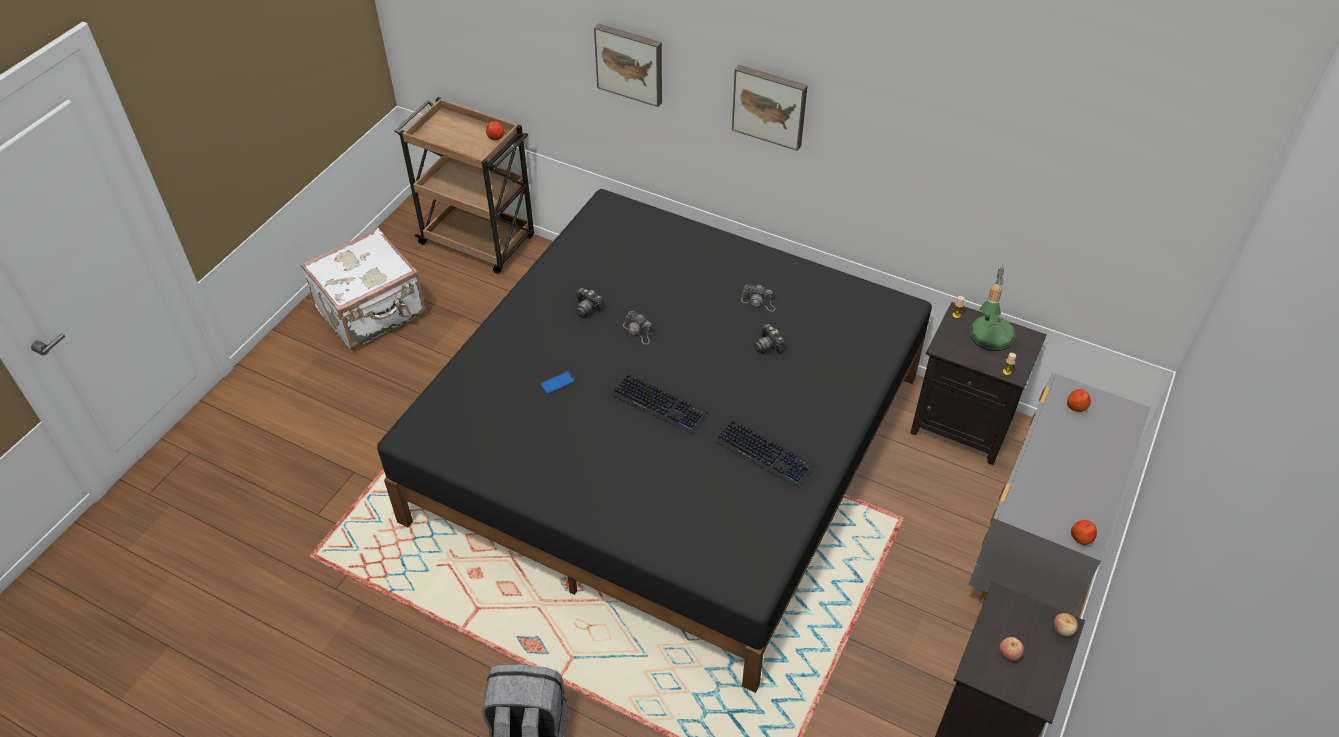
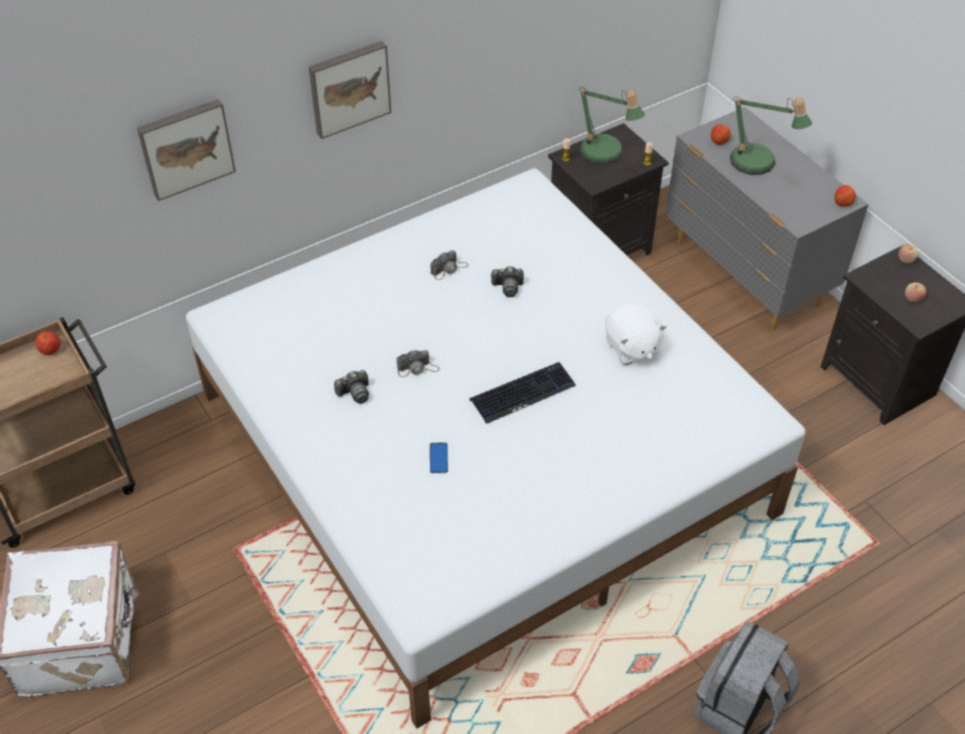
camera: 60 degrees left, 0 degrees up
black bed [377,189,932,693] -> white bed [186,168,805,729]
keyboard [714,420,815,488] -> white plush toy [605,303,667,365]
none -> table lamp [730,97,813,175]

